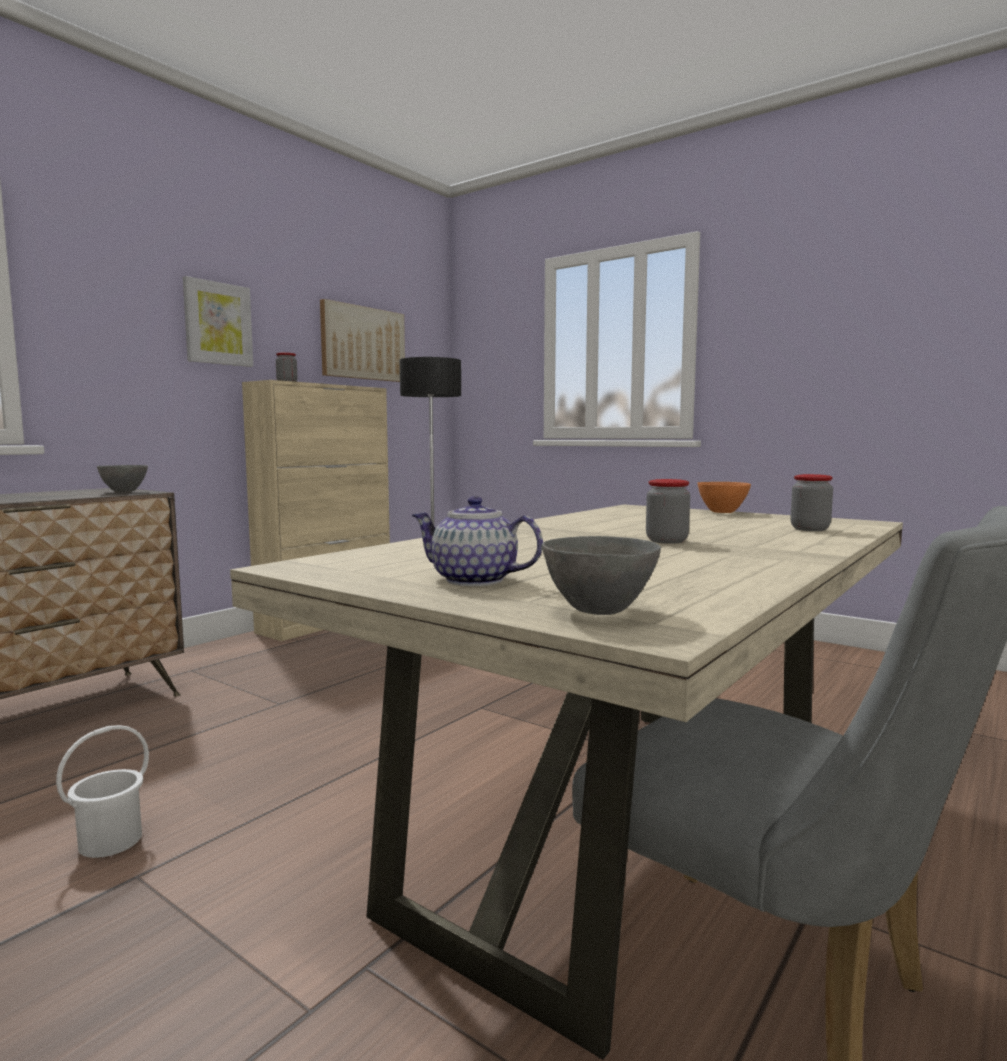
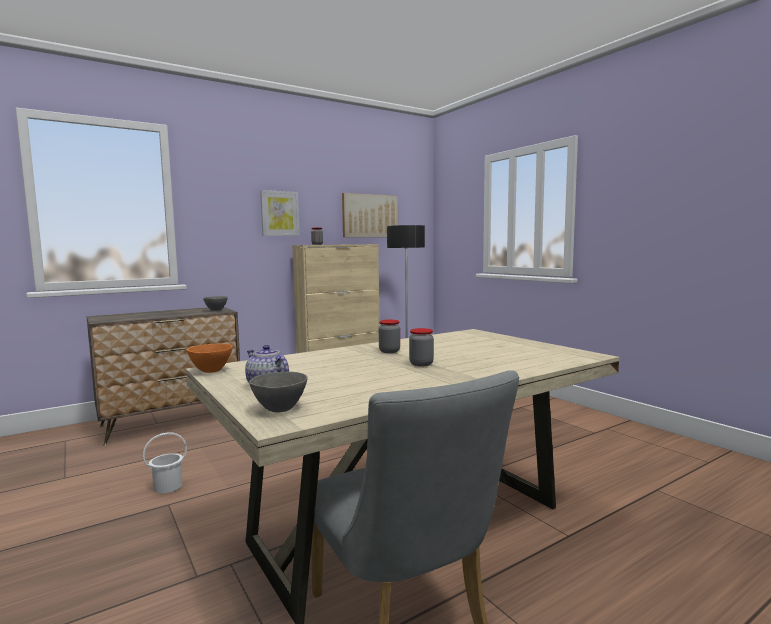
camera: 20 degrees right, 0 degrees up
orange bowl [697,482,751,513] -> orange bowl moved to [187,344,233,373]
jar [790,474,833,531] -> jar moved to [379,320,400,353]

